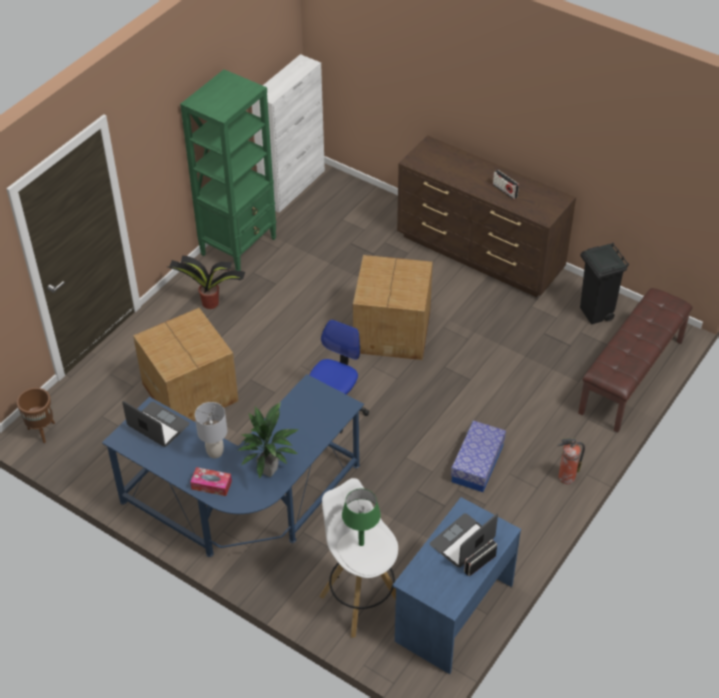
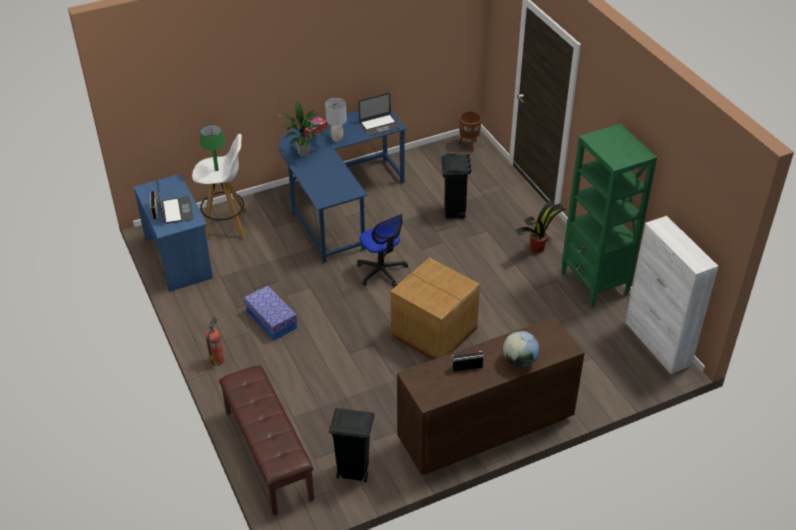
camera: 120 degrees right, 5 degrees down
cardboard box [133,308,238,421] -> black trash can [441,154,472,219]
none -> globe [503,331,539,367]

